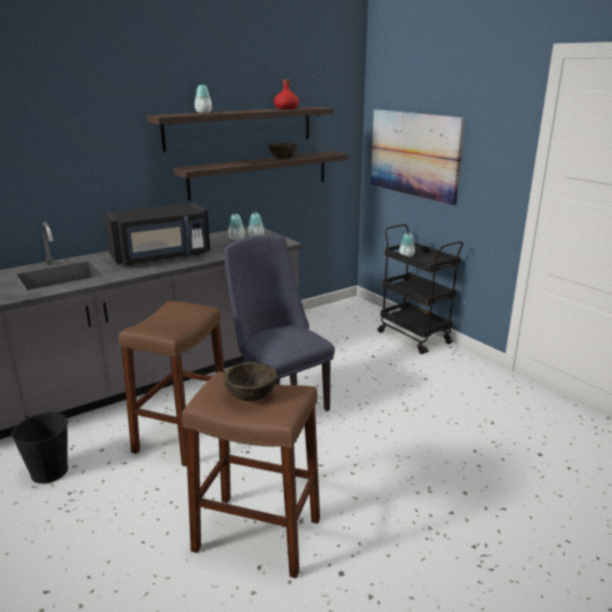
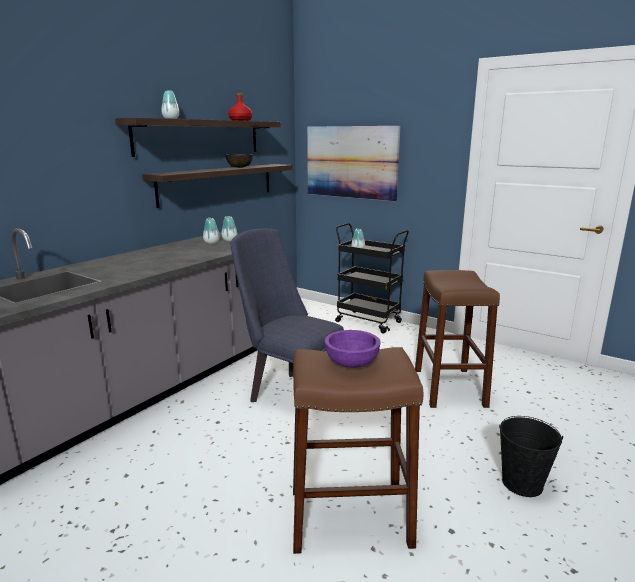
camera: 20 degrees left, 5 degrees down
black bucket [12,412,68,484] -> black bucket moved to [499,416,563,497]
black microwave [104,203,210,266] -> none
brown stool [119,301,225,467] -> brown stool moved to [415,270,500,408]
brown bowl [224,362,277,401] -> purple bowl [325,330,380,368]

